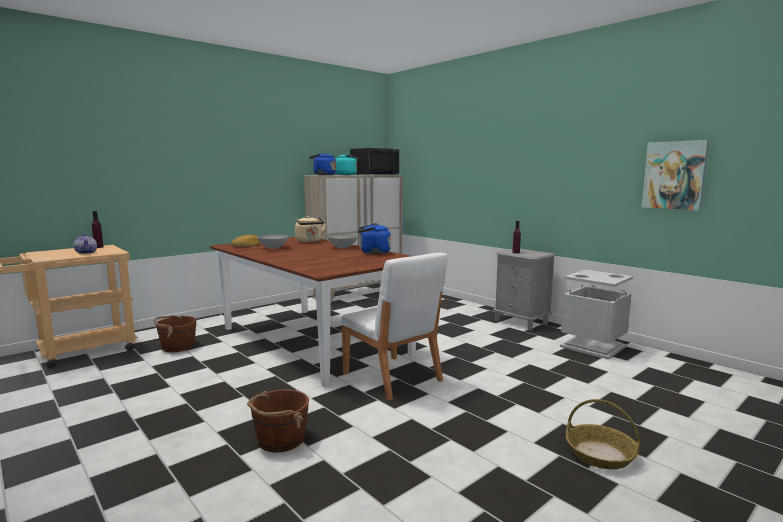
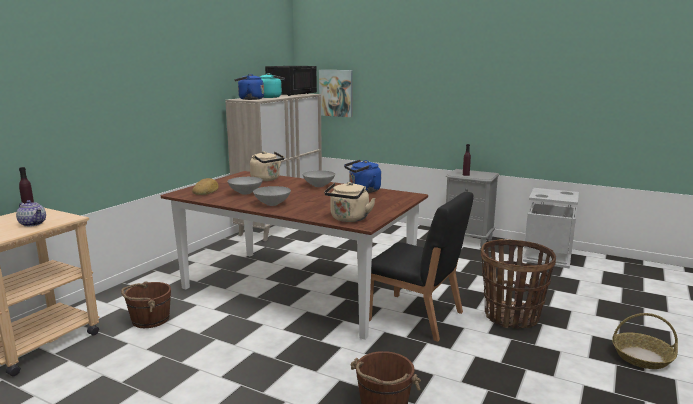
camera: 20 degrees left, 5 degrees up
white chair [341,253,448,401] -> black chair [369,192,474,342]
picture [641,140,709,211] -> picture moved to [319,70,353,117]
none -> grey bowl [253,186,291,206]
none -> beige kettle [324,182,376,222]
none -> basket [481,239,556,329]

